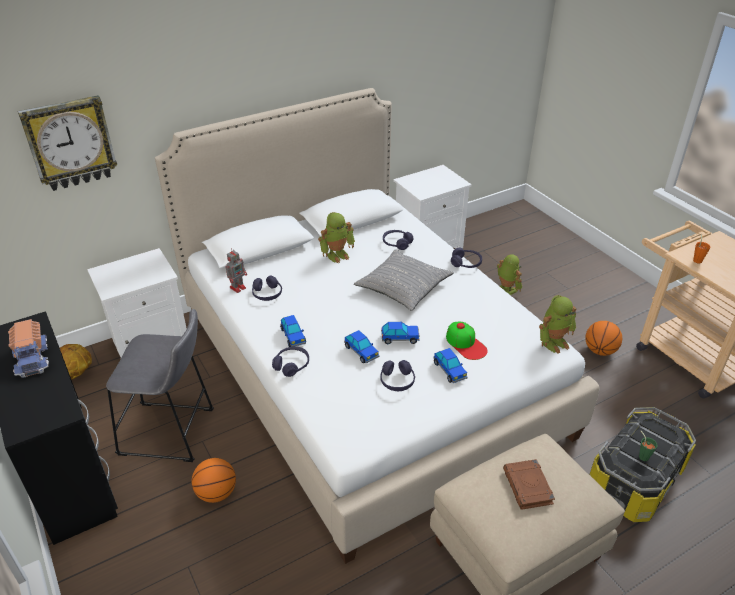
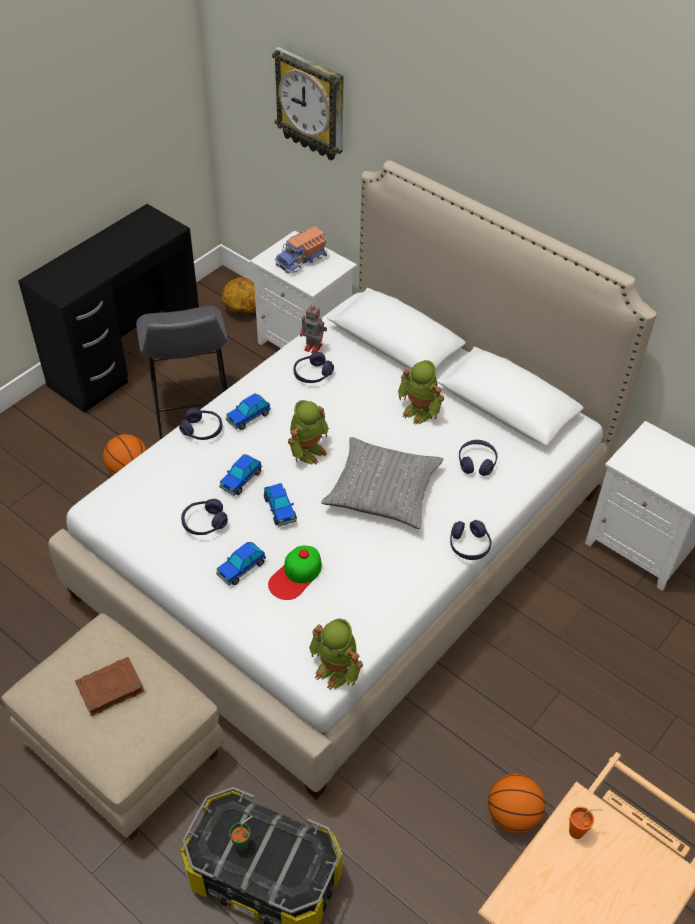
camera: 70 degrees right, 10 degrees up
toy truck [8,319,49,378] -> toy truck moved to [275,226,327,274]
toy robot [497,254,522,295] -> toy robot moved to [288,400,329,465]

